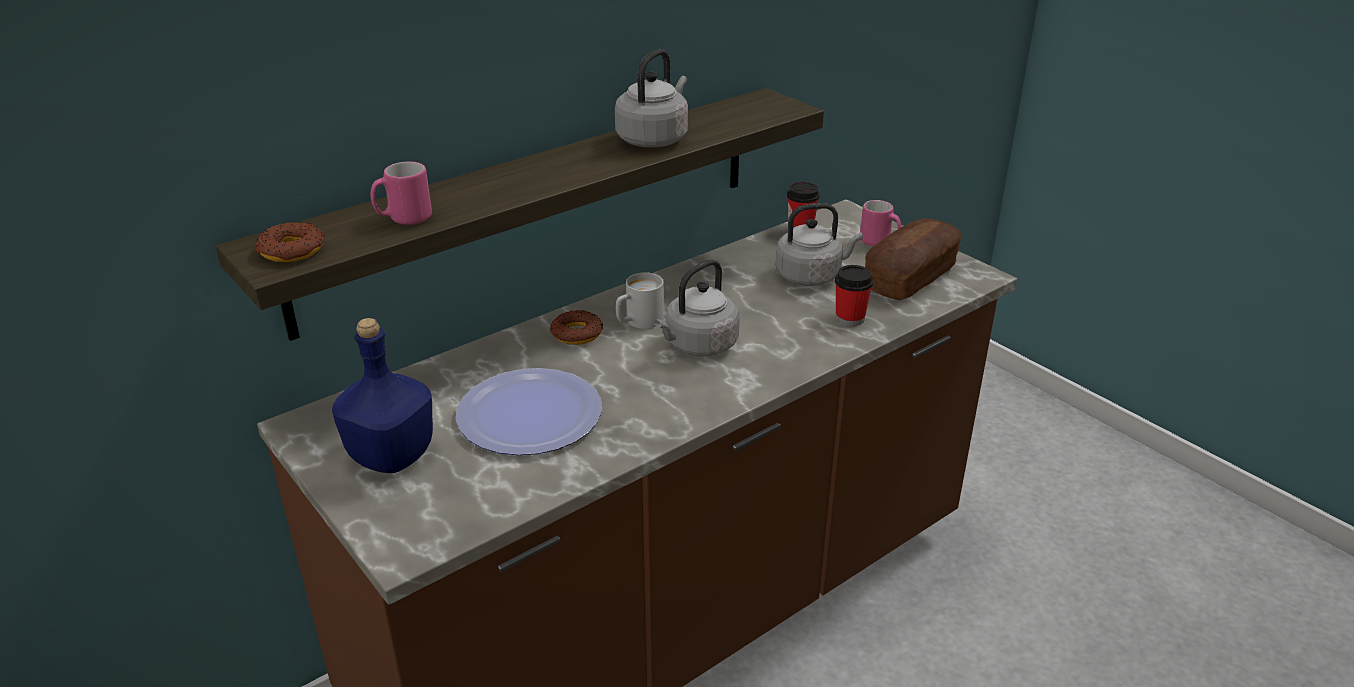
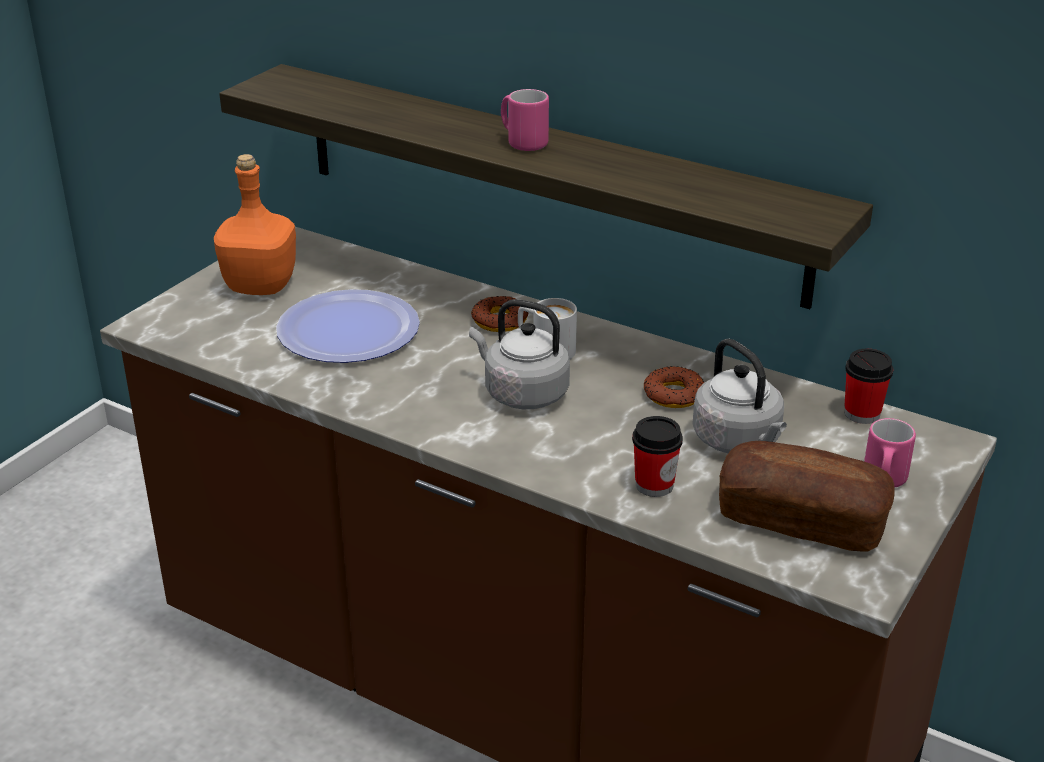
camera: 70 degrees right, 0 degrees up
donut [256,222,325,262] -> donut moved to [644,366,704,408]
blue bottle [332,318,433,473] -> orange bottle [214,154,296,295]
pink mug [371,161,432,225] -> pink mug moved to [501,89,549,151]
grey kettle [615,49,688,147] -> none

